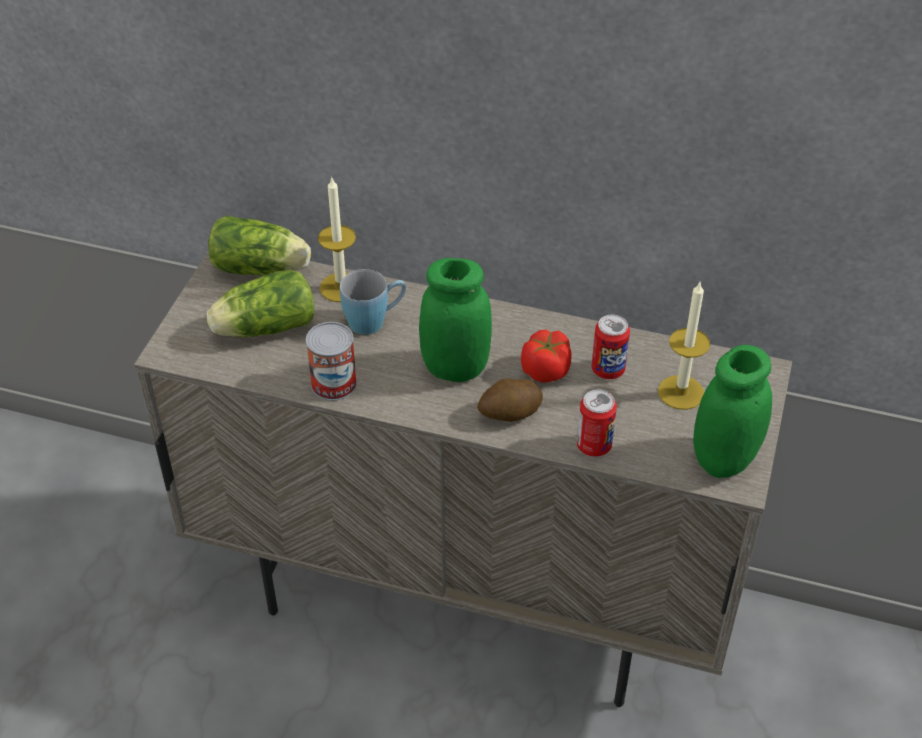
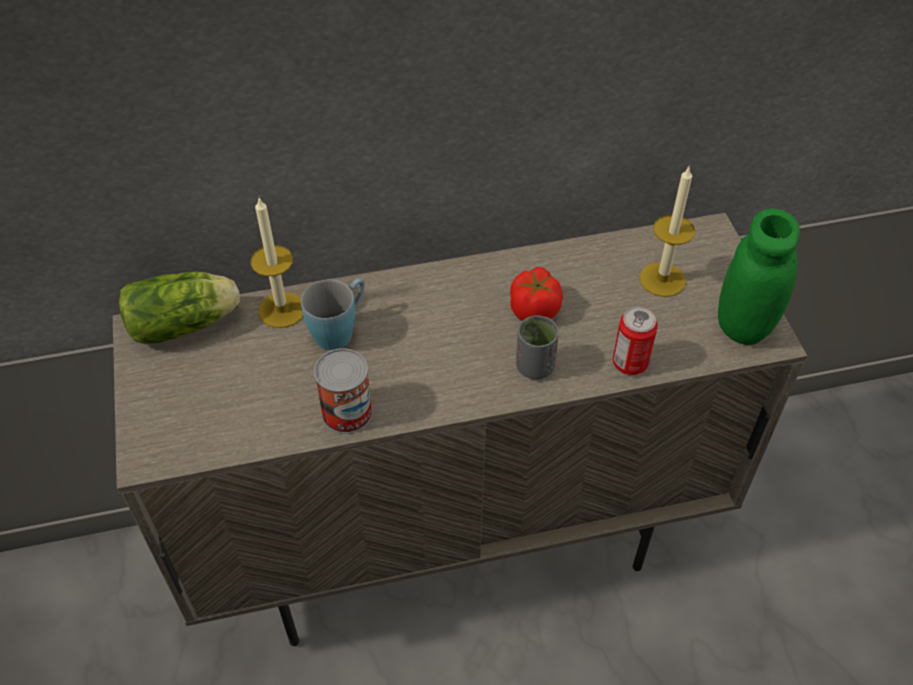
camera: 30 degrees left, 5 degrees up
lettuce [207,270,315,337] -> none
green jar [419,258,492,382] -> none
potato [477,378,543,422] -> grey cup [516,316,559,379]
can [592,315,630,379] -> none

